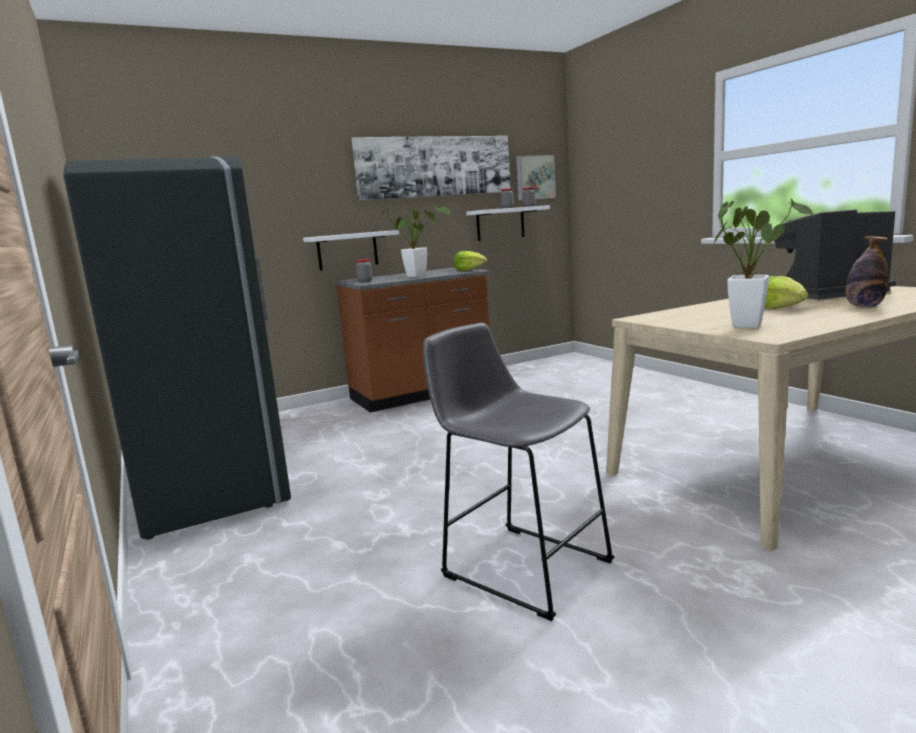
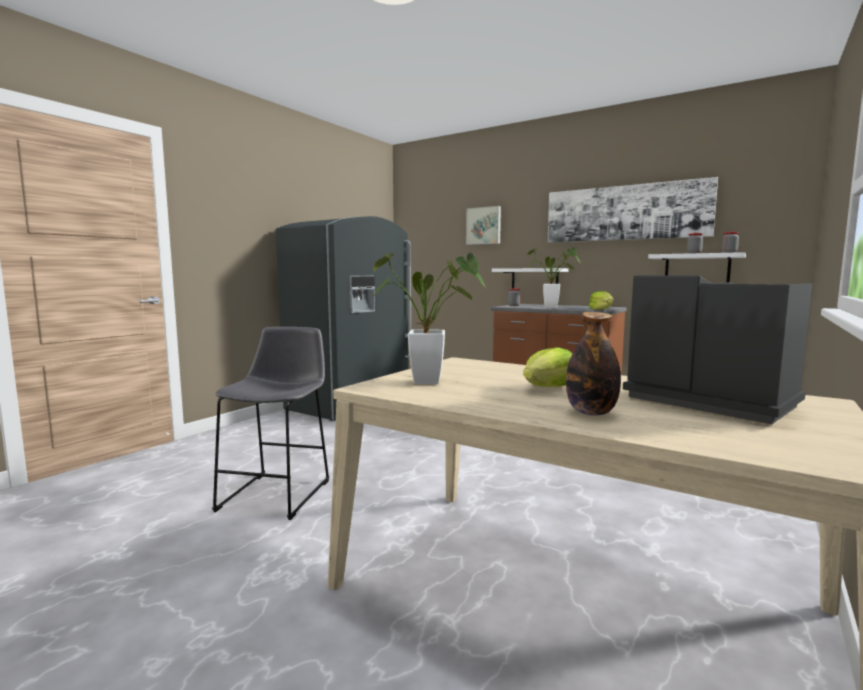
camera: 60 degrees right, 5 degrees down
picture [516,155,556,200] -> picture moved to [466,206,501,245]

